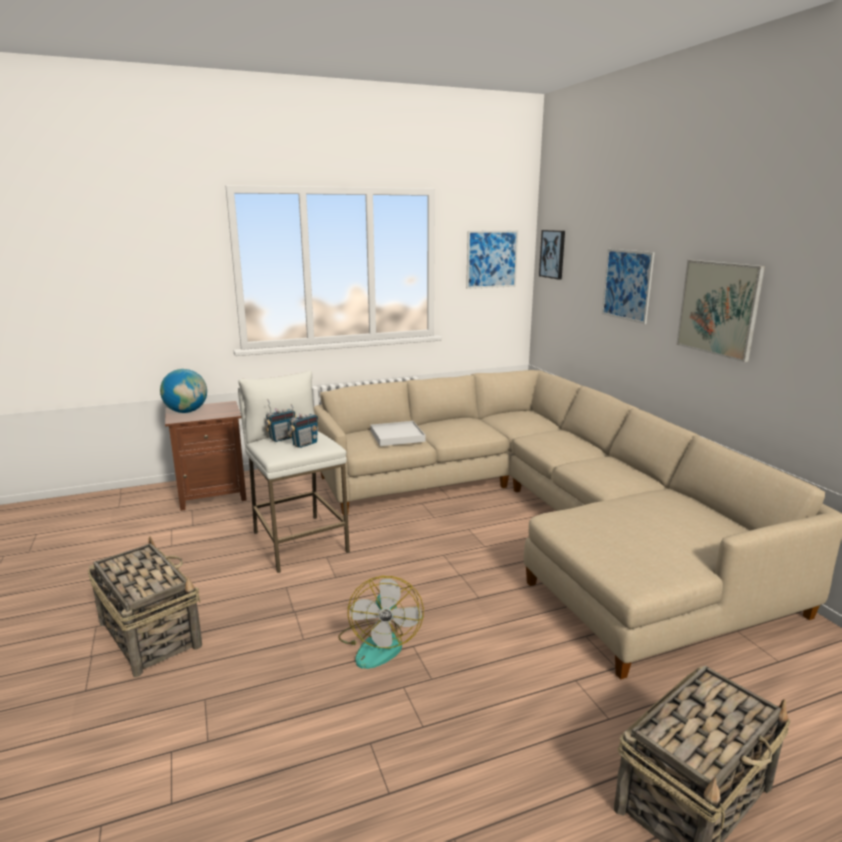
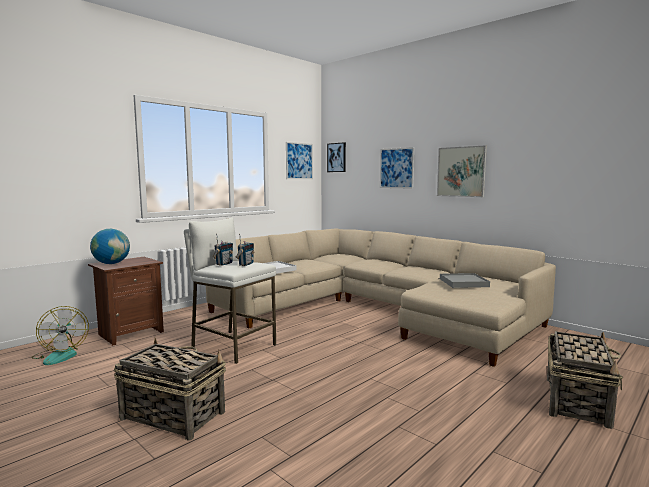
camera: 25 degrees left, 10 degrees down
fan [338,576,424,669] -> fan moved to [31,306,89,365]
none -> grey tray [440,273,490,288]

